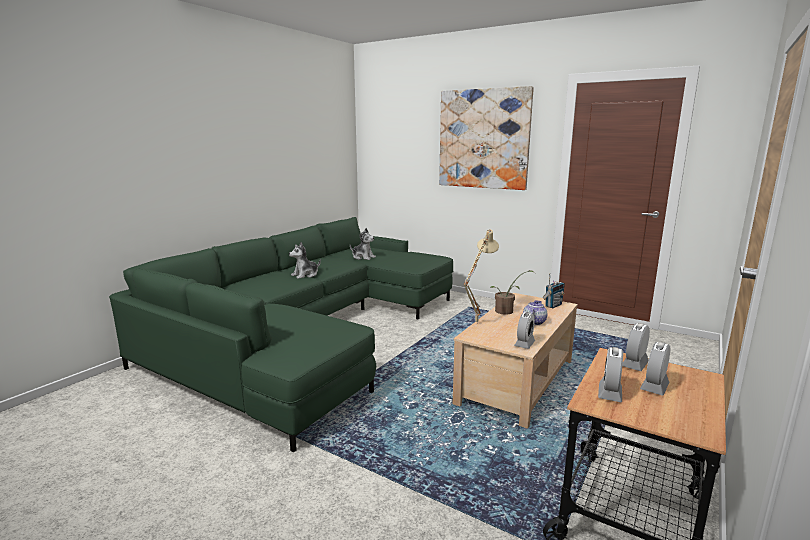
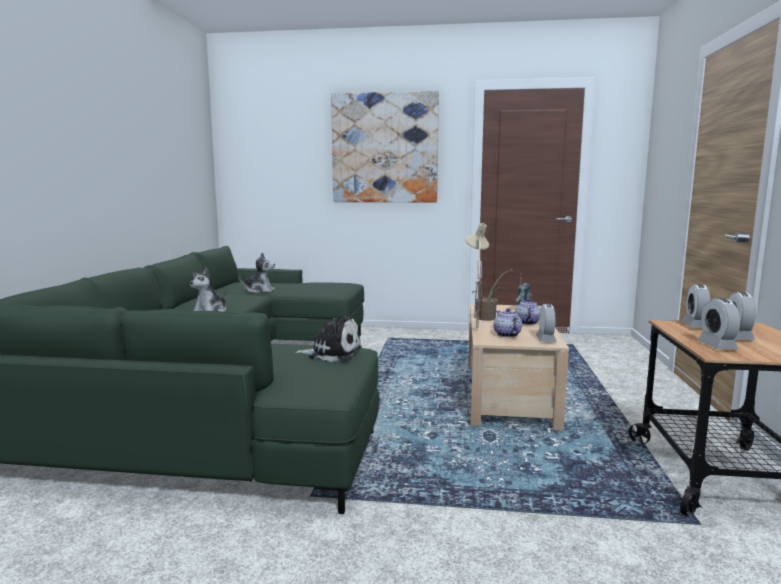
camera: 25 degrees left, 5 degrees down
none -> plush toy [295,314,362,362]
none -> teapot [494,308,522,337]

